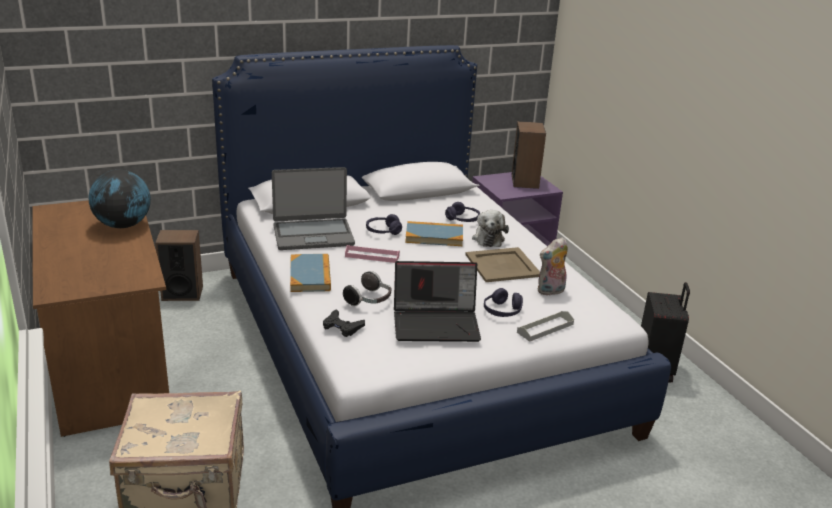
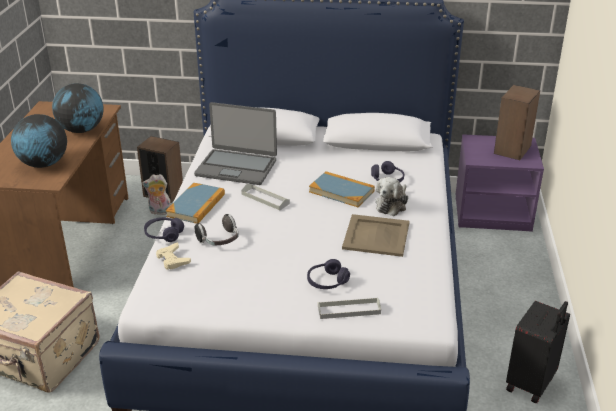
camera: 30 degrees right, 5 degrees up
black game controller [323,309,365,337] -> beige game controller [156,242,191,270]
pink tray [345,245,400,263] -> grey tray [241,184,290,210]
purple headphones [366,214,402,235] -> purple headphones moved to [144,217,184,242]
laptop [394,261,481,342] -> none
plush toy [538,237,568,296] -> plush toy moved to [142,174,171,215]
none -> globe [11,114,67,168]

